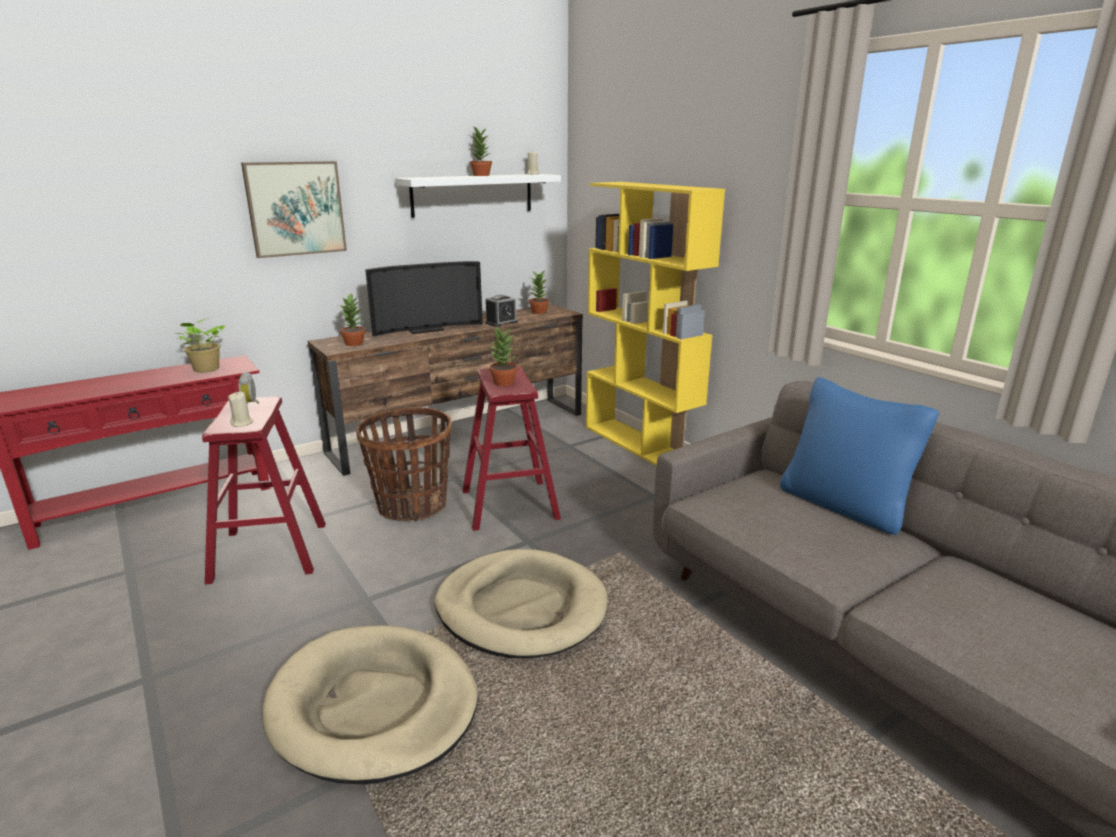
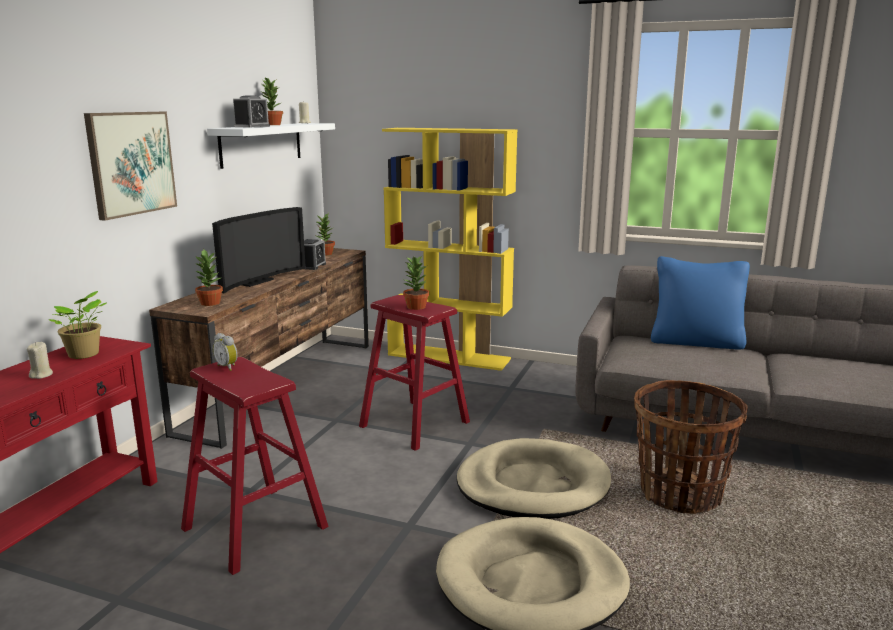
camera: 35 degrees left, 5 degrees down
beige candle [228,391,254,427] -> beige candle moved to [27,342,53,379]
basket [356,407,452,521] -> basket moved to [634,380,748,514]
none -> alarm clock [233,95,270,127]

